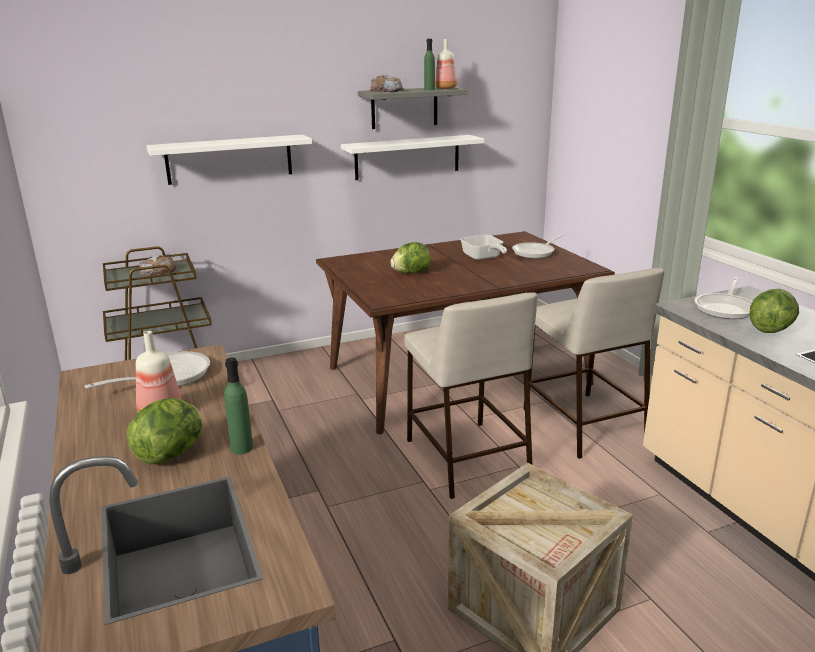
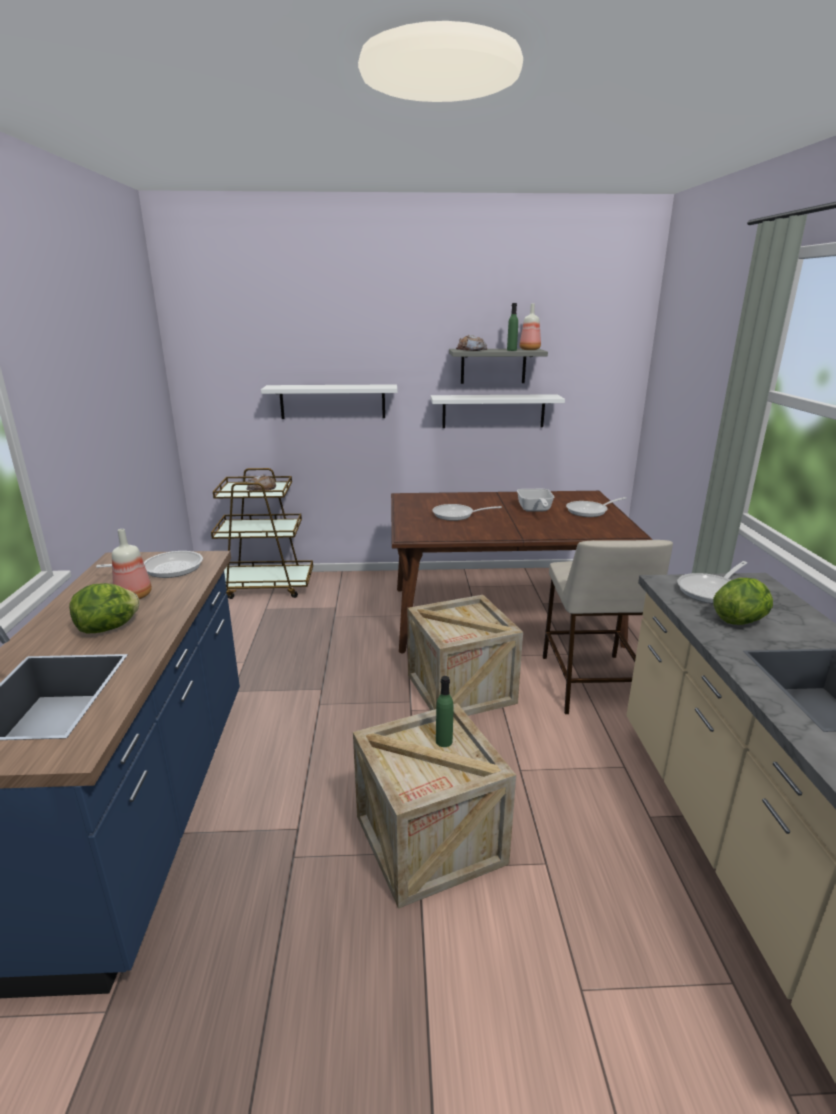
camera: 20 degrees right, 0 degrees up
green bottle [224,358,253,455] -> green bottle moved to [436,676,453,747]
lettuce [391,242,431,274] -> frying pan [432,504,502,521]
beige stool [404,292,538,499] -> crate [408,595,523,716]

